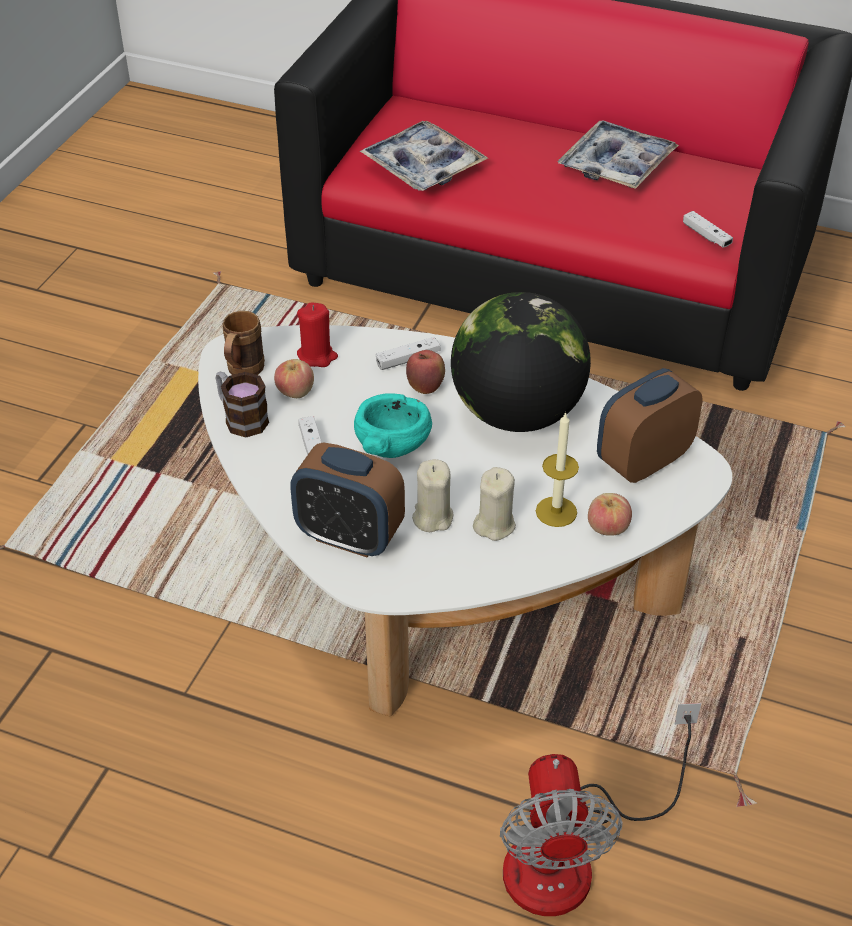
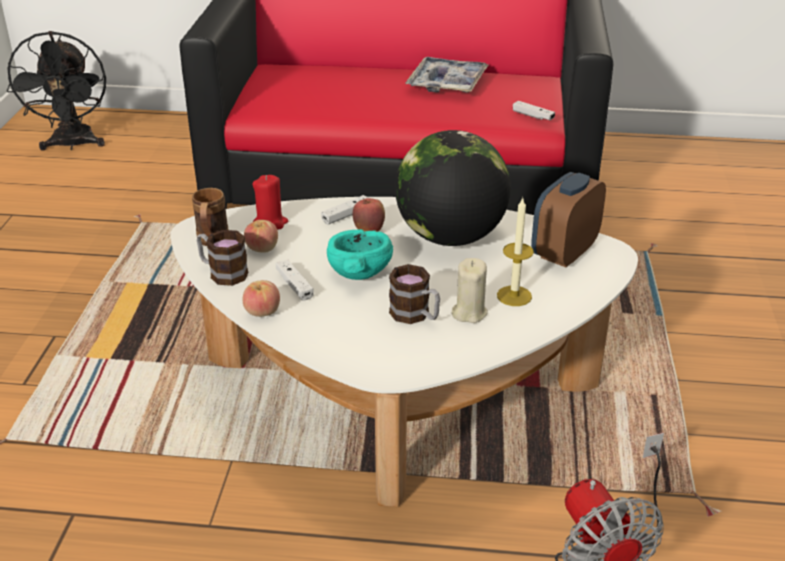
camera: 15 degrees left, 10 degrees down
alarm clock [290,442,405,558] -> none
tray [359,121,488,191] -> none
beige candle [412,459,453,532] -> mug [389,264,440,324]
apple [588,493,632,536] -> apple moved to [243,280,280,317]
none -> black fan [7,31,106,151]

